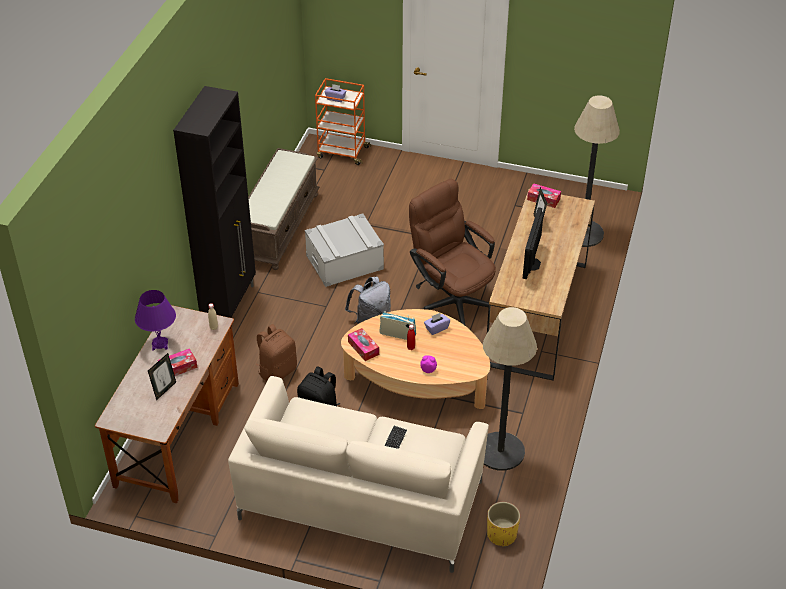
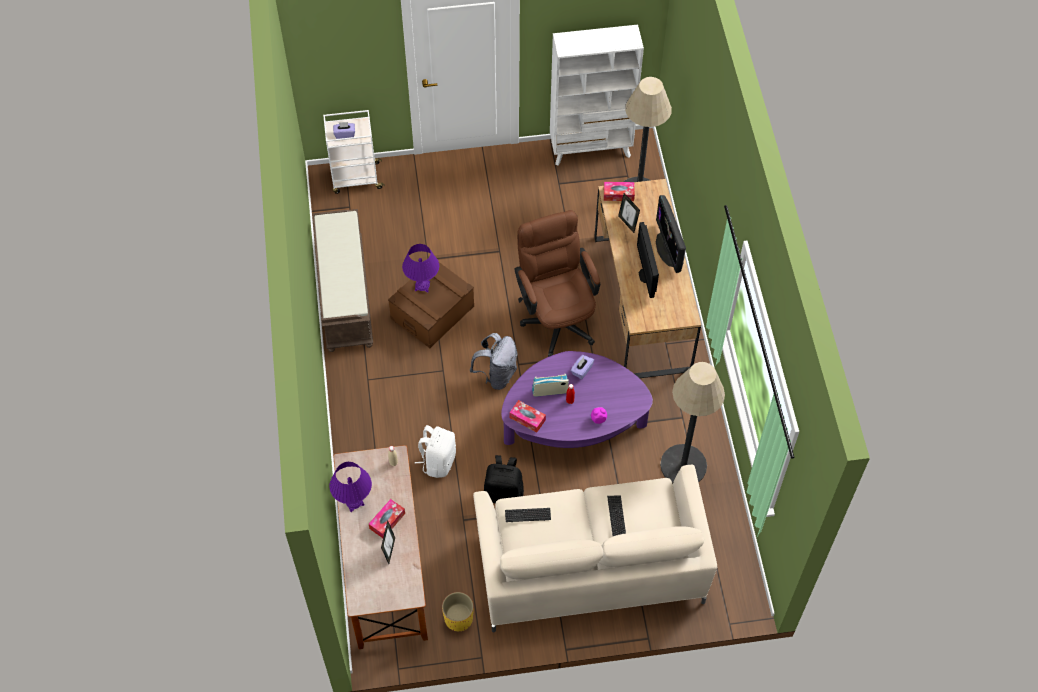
camera: 25 degrees left, 15 degrees up
black cabinet [173,86,256,318] -> none
brown backpack [256,324,297,381] -> white backpack [415,425,456,478]
grey storage box [305,214,384,287] -> brown storage box [388,262,474,348]
orange cart [315,78,371,165] -> white cart [323,110,385,194]
beige coffee table [341,309,490,409] -> purple coffee table [501,351,653,448]
brown office chair [409,179,496,325] -> brown office chair turned 45 degrees clockwise [514,210,600,357]
yellow planter [487,502,520,547] -> yellow planter moved to [442,592,474,631]
none -> purple table lamp [402,244,439,292]
none -> keyboard [505,508,551,522]
none -> white bookcase [550,25,644,166]
none -> monitor [656,195,686,273]

